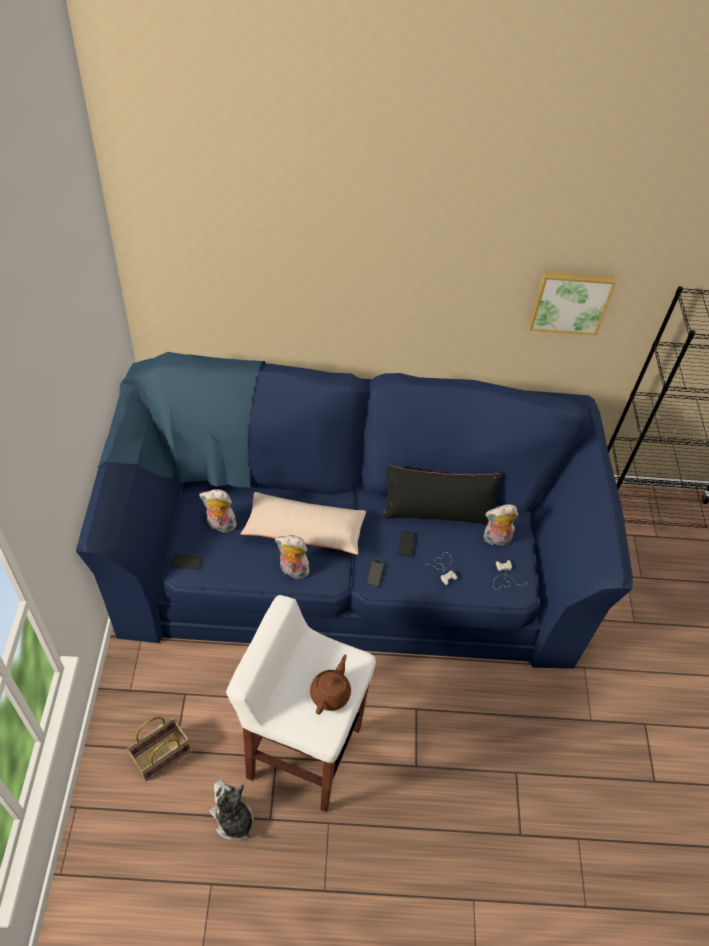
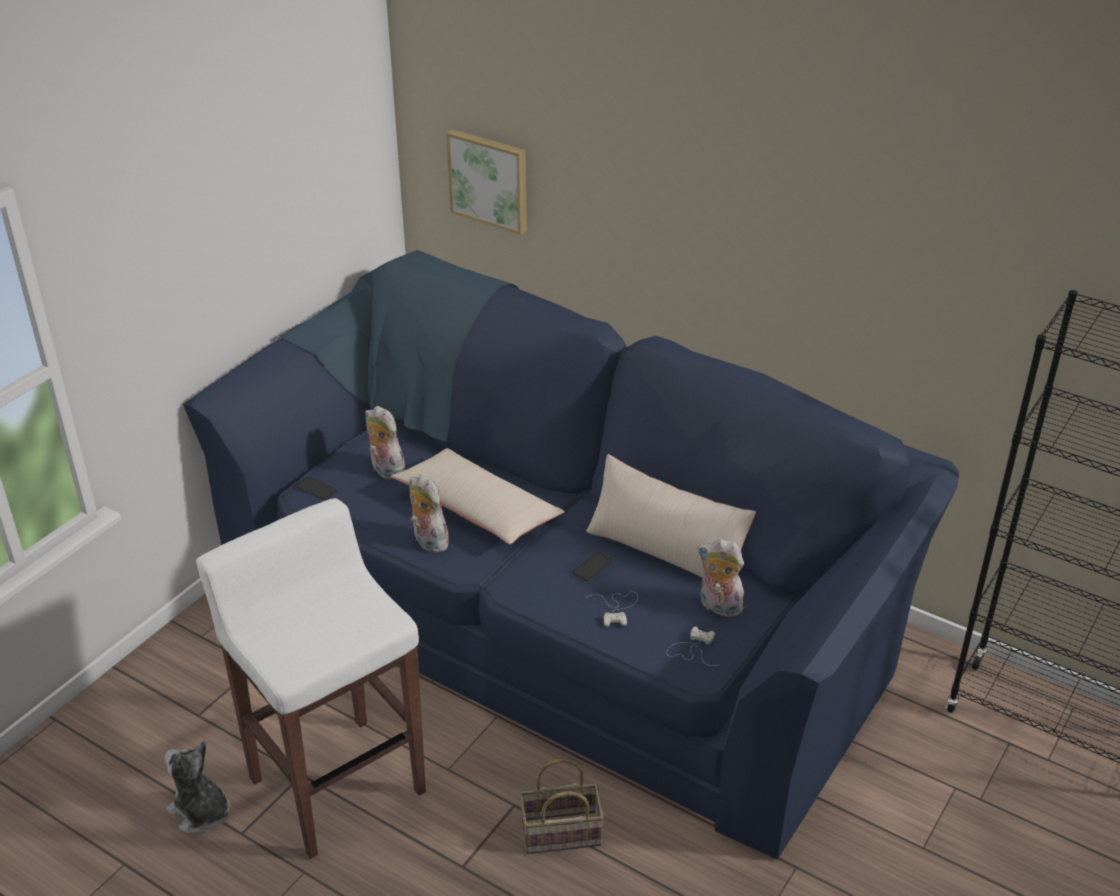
camera: 35 degrees right, 15 degrees down
basket [127,716,190,782] -> basket moved to [520,759,604,854]
plush toy [210,780,254,840] -> plush toy turned 45 degrees counterclockwise [165,741,230,834]
brown teapot [310,654,351,714] -> none
phone [365,560,385,588] -> none
black pillow [383,465,502,525] -> beige pillow [586,454,756,578]
picture [529,272,616,335] -> picture moved to [446,129,527,235]

